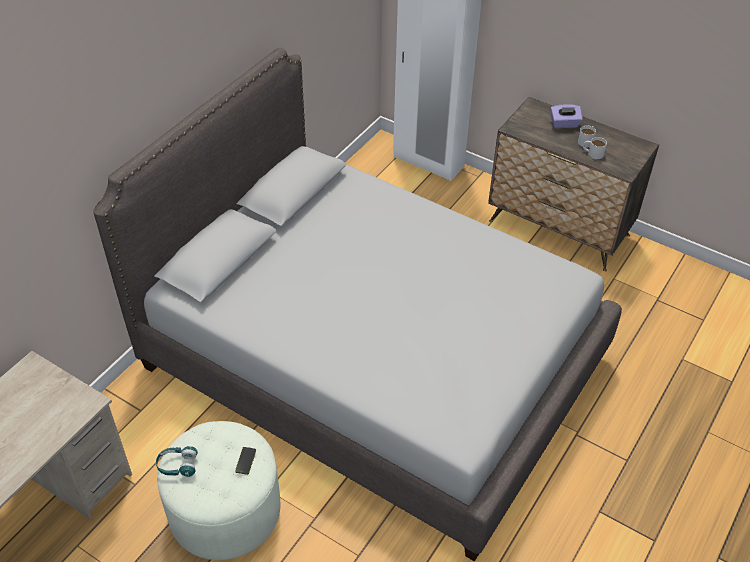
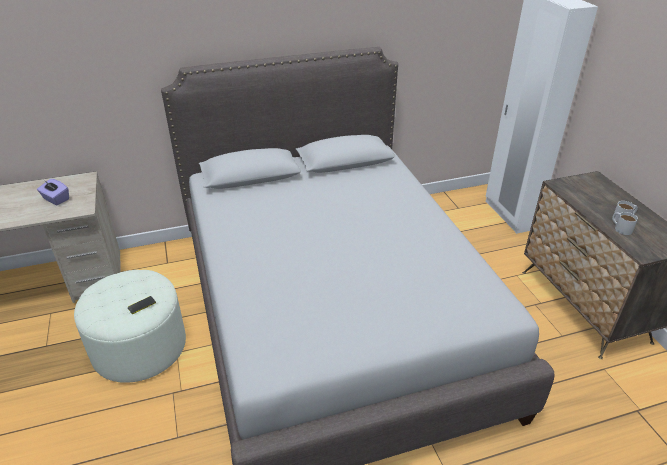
camera: 40 degrees right, 10 degrees down
turquoise headphones [156,446,198,477] -> none
purple tissue box [551,104,583,128] -> purple tissue box moved to [37,179,69,205]

